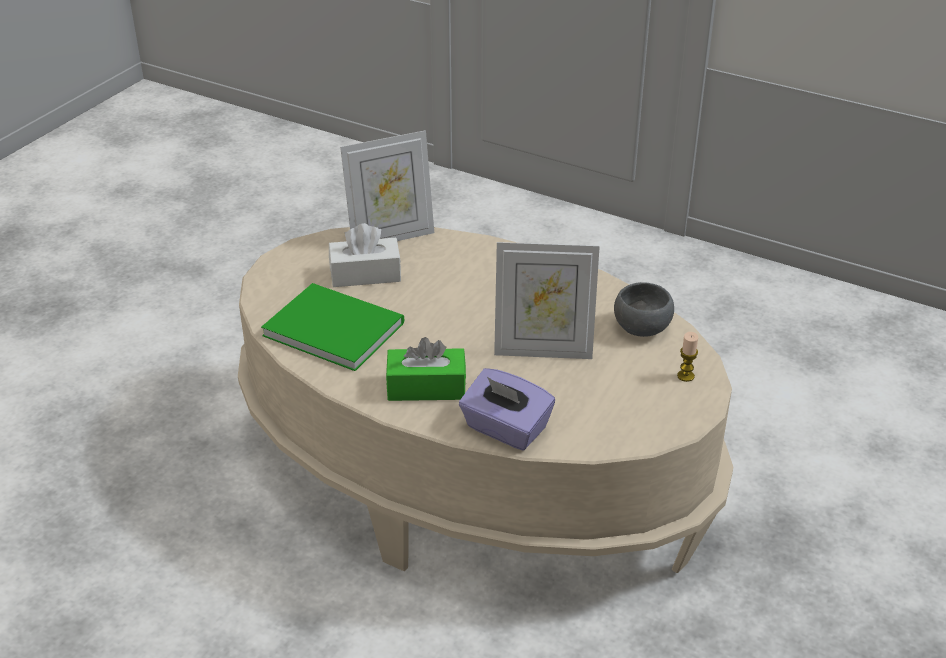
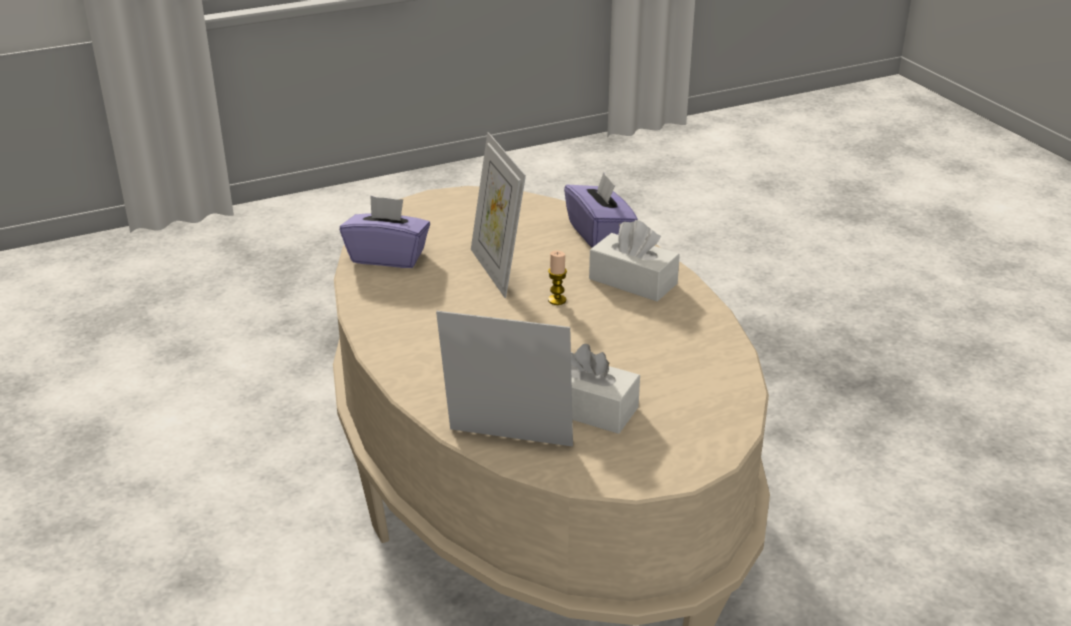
camera: 145 degrees left, 5 degrees down
green book [261,283,404,371] -> none
green tissue box [386,337,466,401] -> white tissue box [589,220,680,301]
picture frame [494,242,600,359] -> picture frame turned 150 degrees counterclockwise [471,132,526,298]
grey bowl [614,282,674,337] -> purple tissue box [340,196,430,268]
candle [677,332,698,382] -> candle moved to [548,251,567,305]

